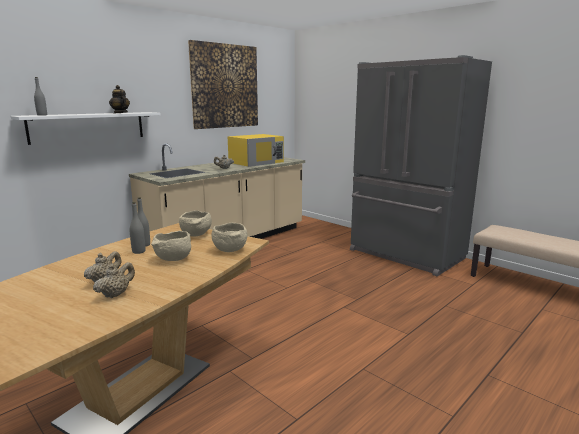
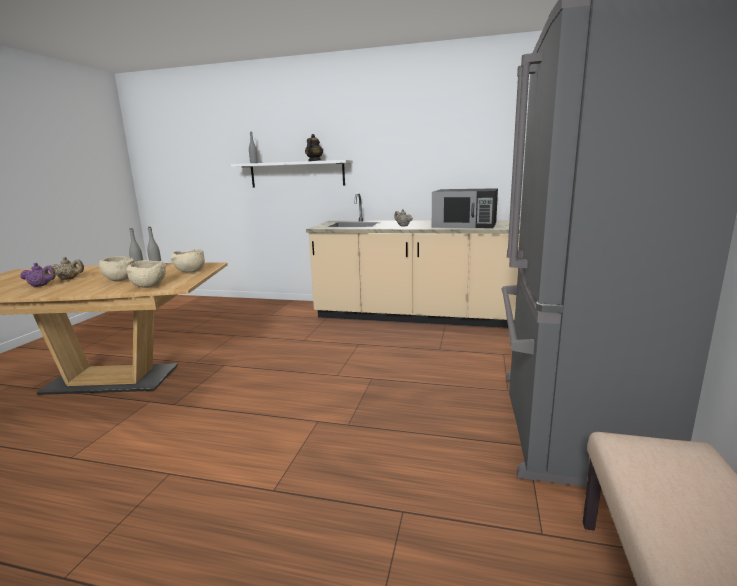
camera: 60 degrees right, 0 degrees up
beige teapot [93,262,135,298] -> purple teapot [20,263,56,287]
picture [188,40,258,129] -> none
yellow microwave [228,134,284,167] -> black microwave [432,188,498,228]

